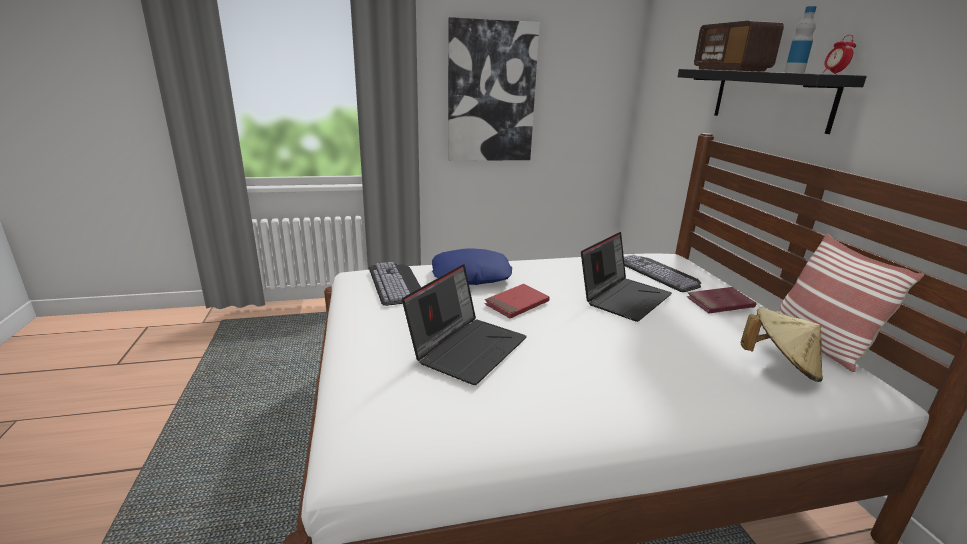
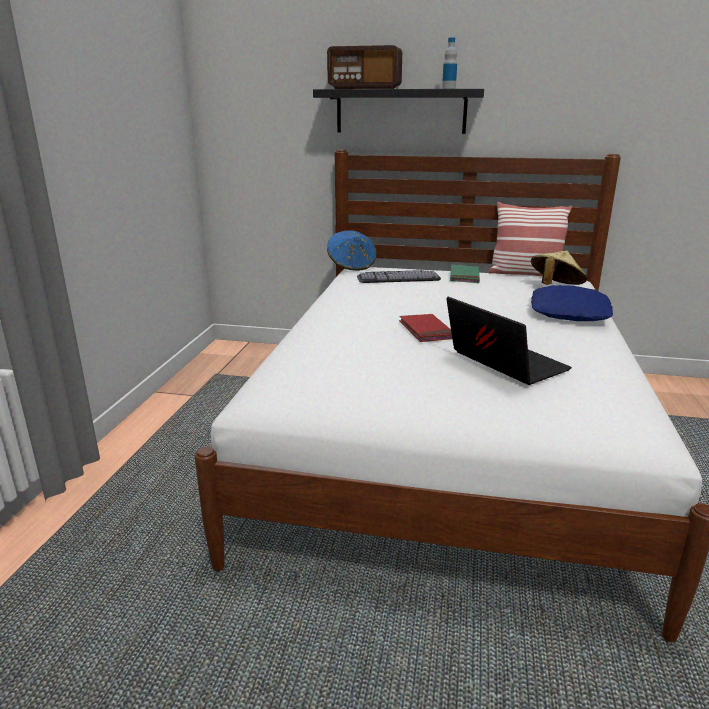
camera: 65 degrees left, 0 degrees up
keyboard [369,262,421,306] -> none
blue pillow [432,249,512,285] -> blue pillow moved to [531,285,613,321]
picture [448,17,540,161] -> none
laptop [581,232,672,322] -> none
red book [687,287,757,313] -> green book [450,265,480,283]
alarm clock [823,35,856,74] -> none
none -> blue hat [327,230,377,271]

